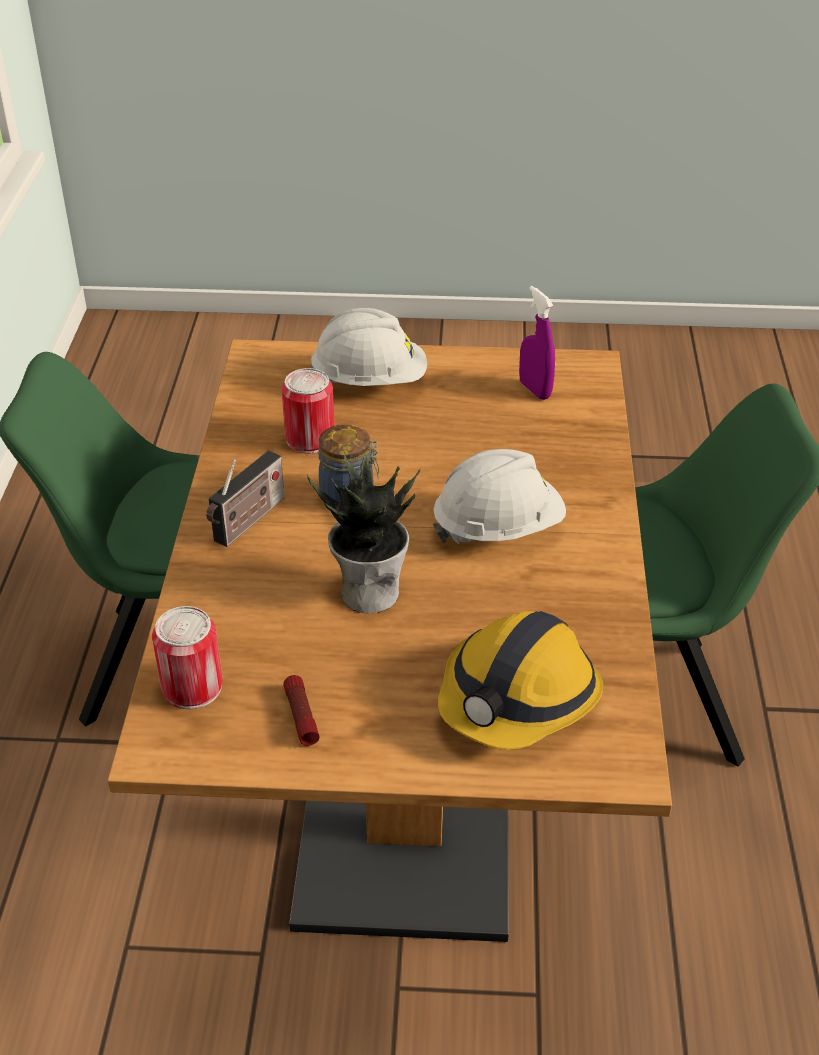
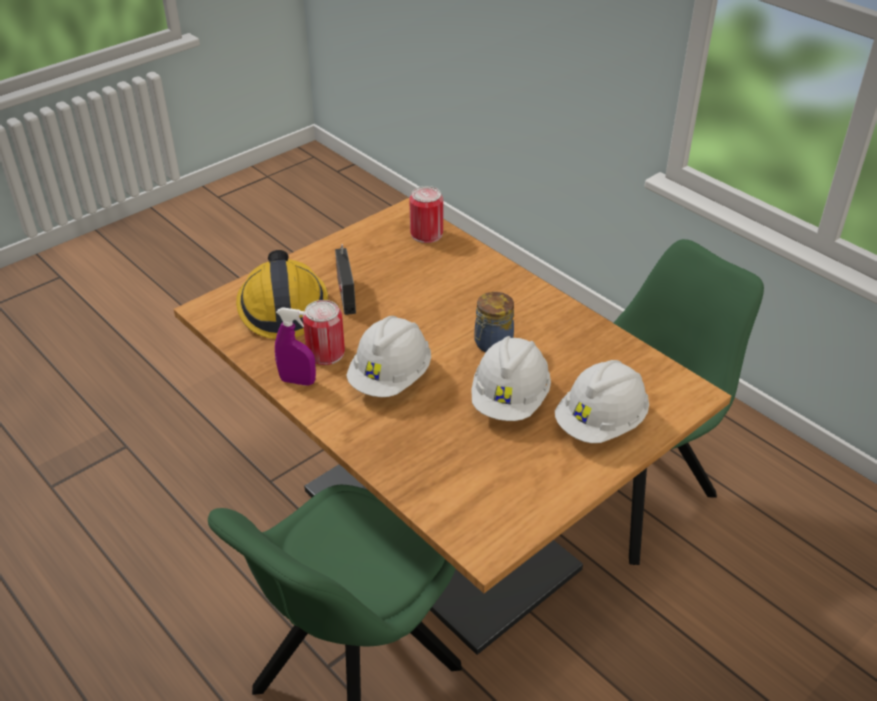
camera: 135 degrees right, 0 degrees up
radio [206,450,284,547] -> radio moved to [335,244,356,315]
can [282,368,335,454] -> can moved to [303,300,345,365]
flashlight [283,675,320,746] -> none
potted plant [307,452,421,613] -> none
purple spray bottle [519,286,555,400] -> purple spray bottle moved to [275,307,316,386]
none -> white hard hat [471,336,551,421]

